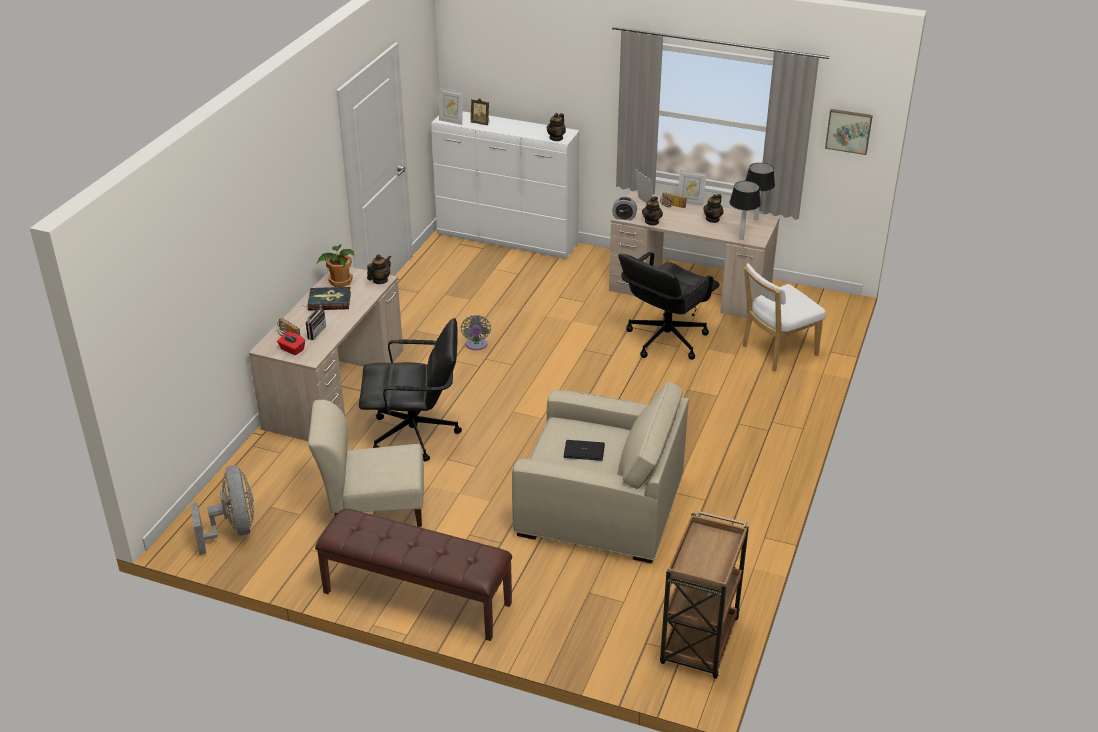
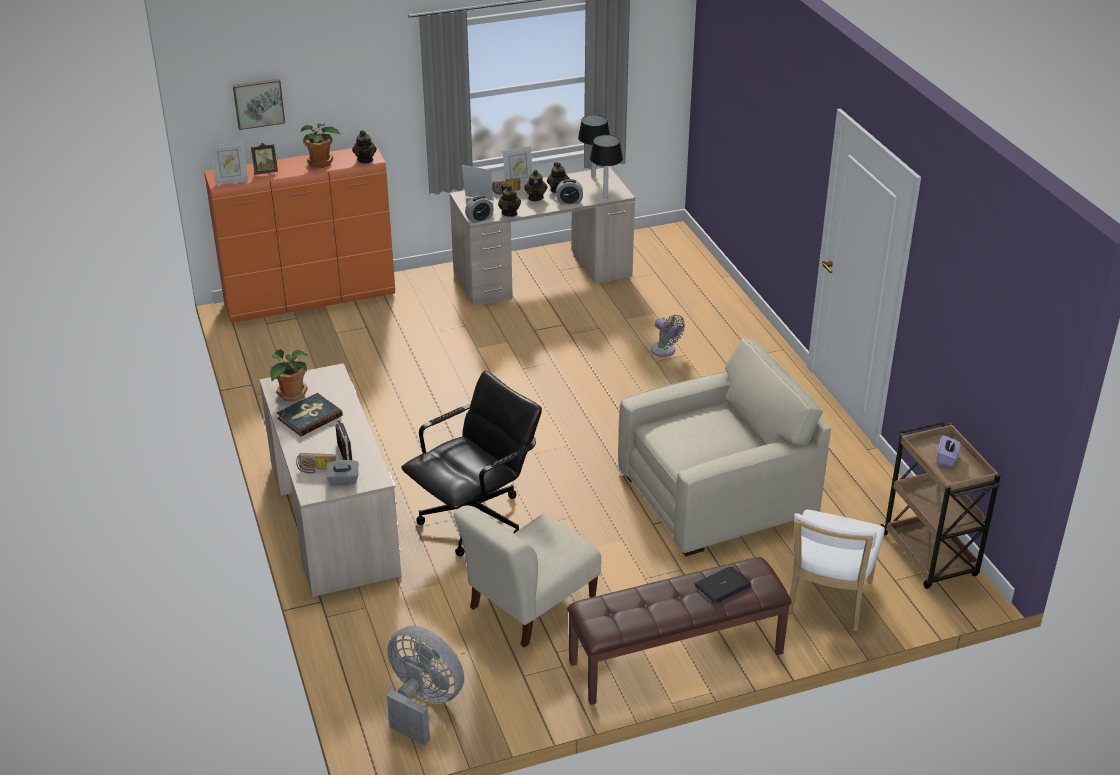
camera: 40 degrees left, 0 degrees up
red tissue box [277,332,305,355] -> grey tissue box [326,460,358,486]
teapot [367,254,391,284] -> teapot moved to [524,170,548,201]
white dresser [431,111,580,259] -> orange dresser [204,145,395,323]
grey fan [461,315,491,350] -> grey fan moved to [651,315,685,357]
laptop [564,440,605,461] -> laptop moved to [695,566,752,604]
black office chair [618,252,720,360] -> none
white chair [743,263,826,371] -> white chair moved to [788,510,885,631]
picture [825,109,873,155] -> picture moved to [233,79,285,130]
none -> potted plant [301,123,341,168]
none -> alarm clock [556,179,583,204]
none -> purple tissue box [937,435,961,467]

